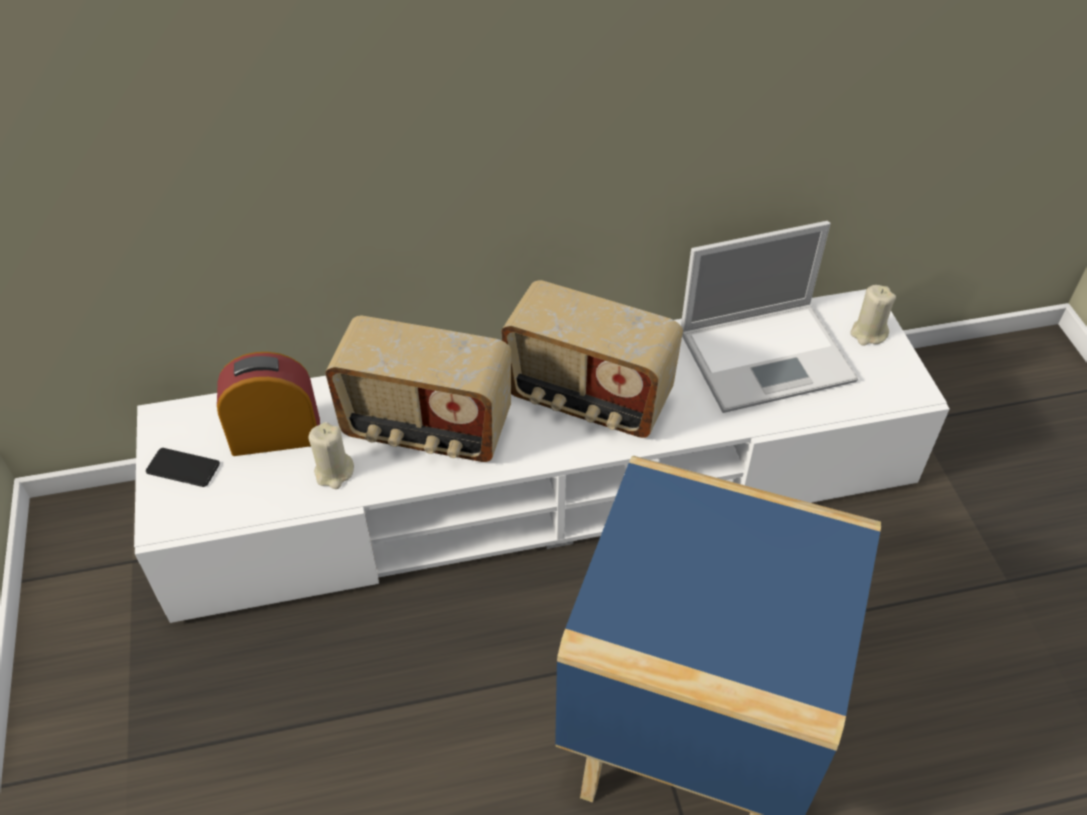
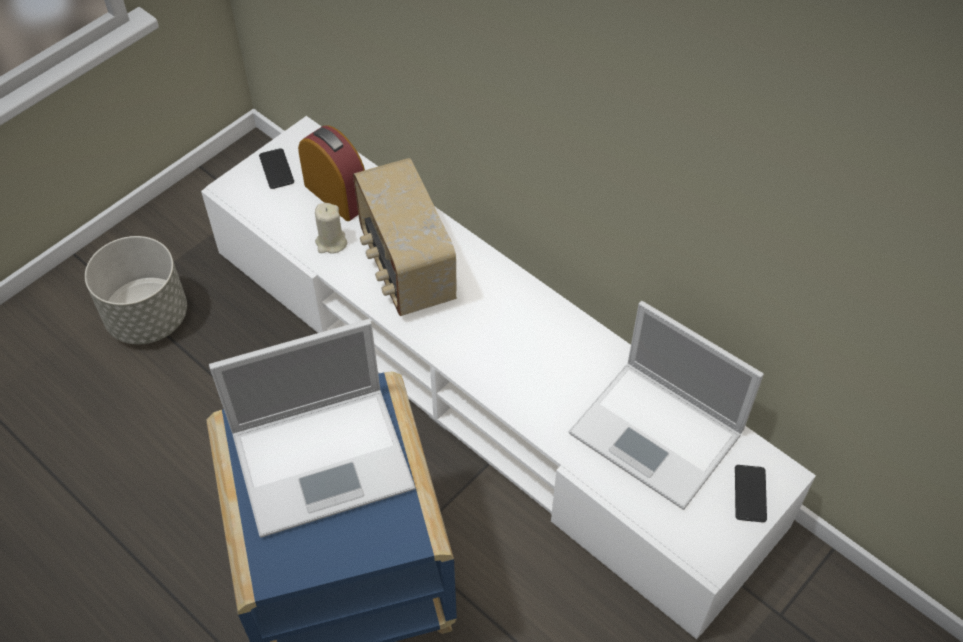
camera: 55 degrees right, 5 degrees up
radio [501,280,683,438] -> none
beige candle [850,285,896,346] -> phone [735,465,767,522]
none -> grey planter [85,236,187,345]
none -> laptop [209,319,415,538]

